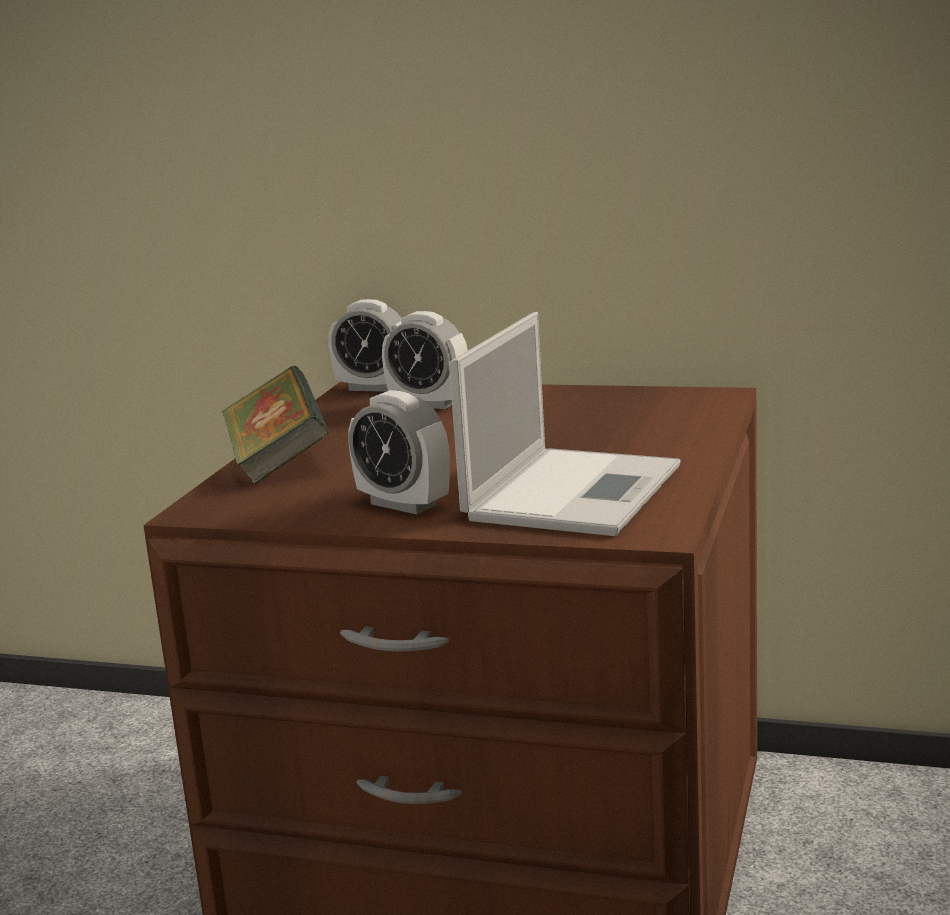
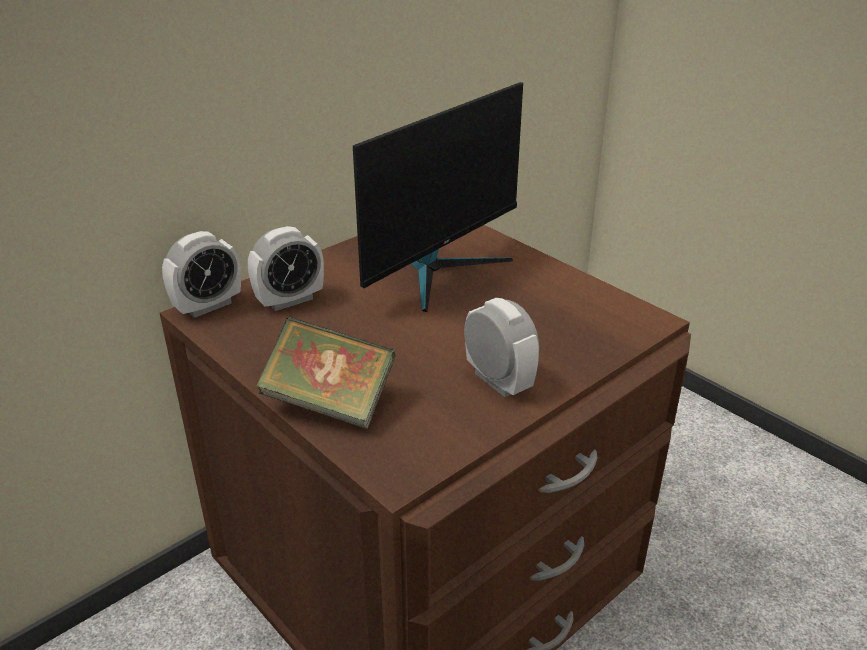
camera: 60 degrees left, 15 degrees up
alarm clock [348,390,450,514] -> alarm clock turned 105 degrees counterclockwise [464,298,539,397]
laptop [449,312,681,536] -> none
none -> monitor [353,82,523,312]

